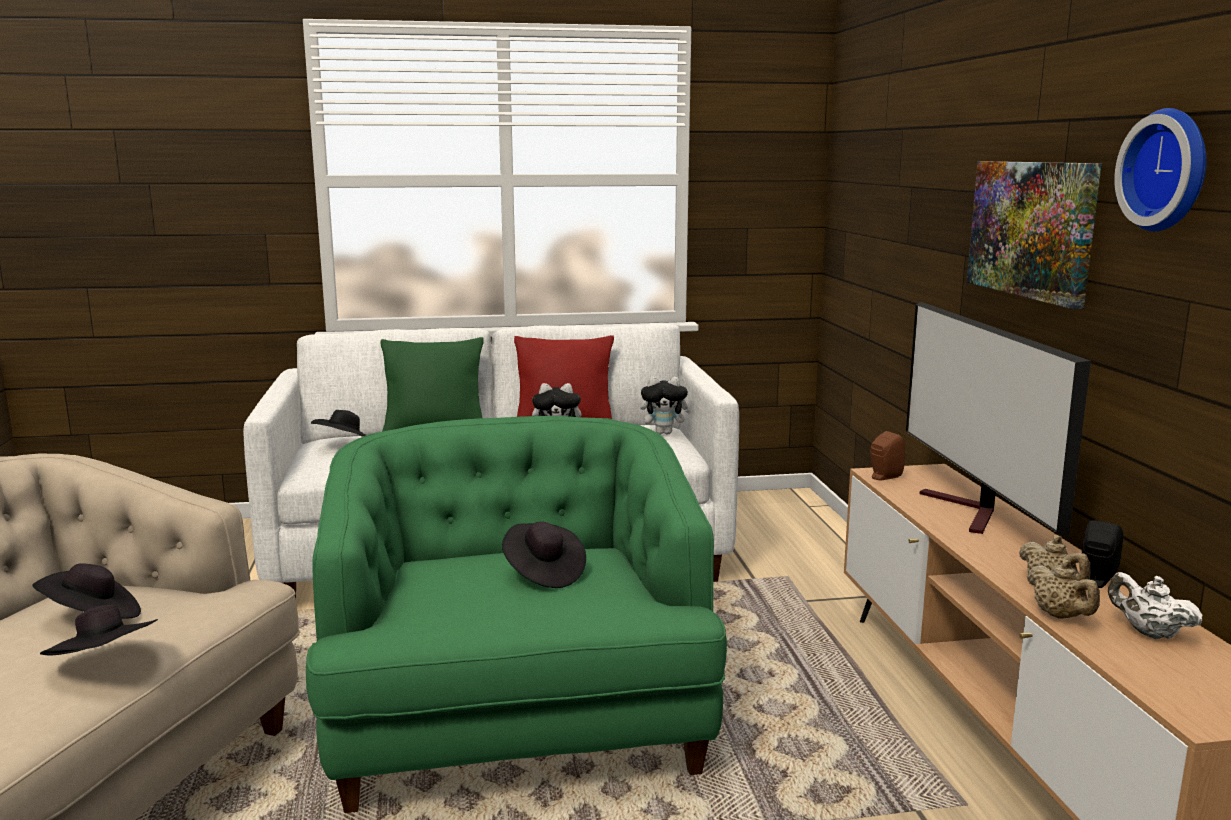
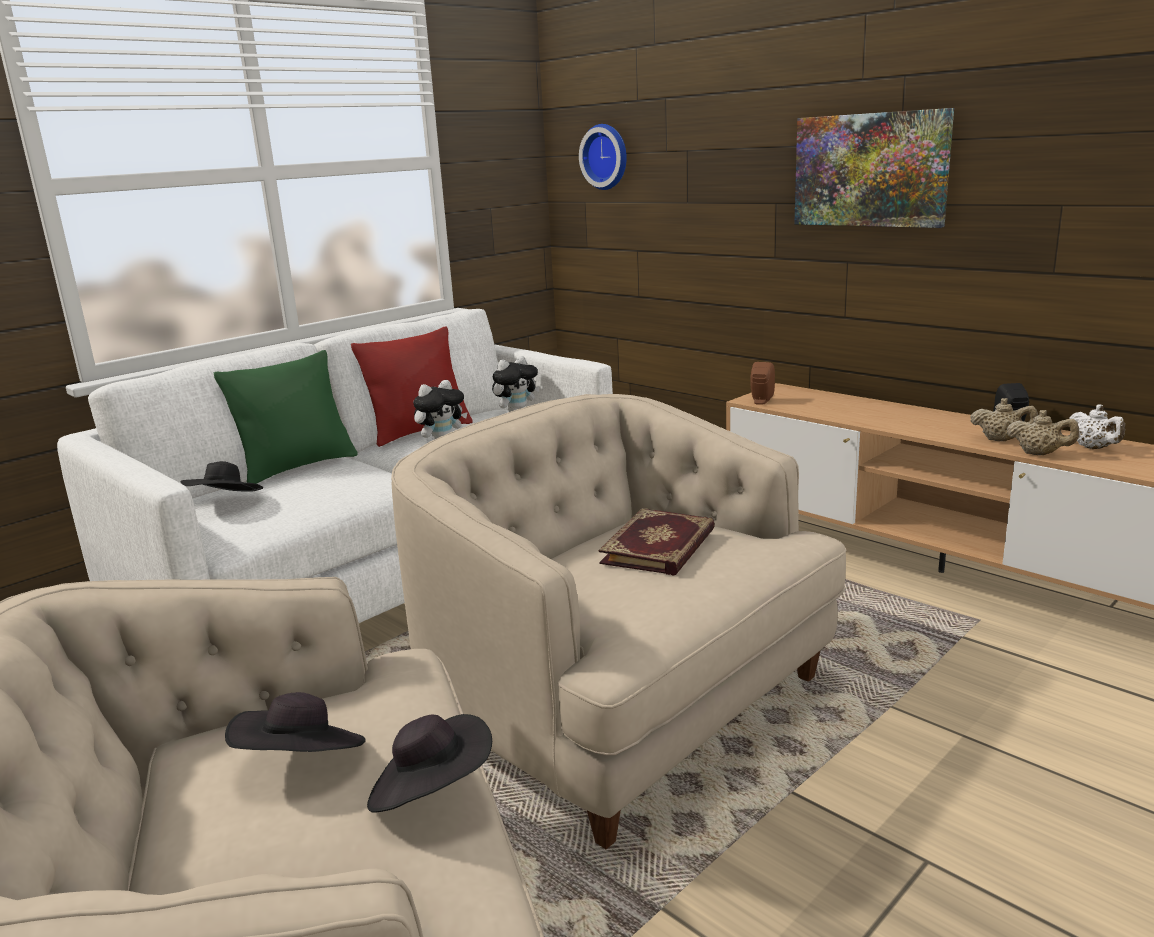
camera: 35 degrees left, 5 degrees up
green armchair [306,416,727,813] -> beige armchair [391,394,847,849]
black hat [502,521,586,588] -> book [599,508,715,576]
television [906,302,1091,537] -> none
white teapot [1108,572,1203,639] -> white teapot turned 120 degrees counterclockwise [1069,404,1125,449]
wall clock [1114,108,1207,232] -> wall clock moved to [579,124,627,190]

